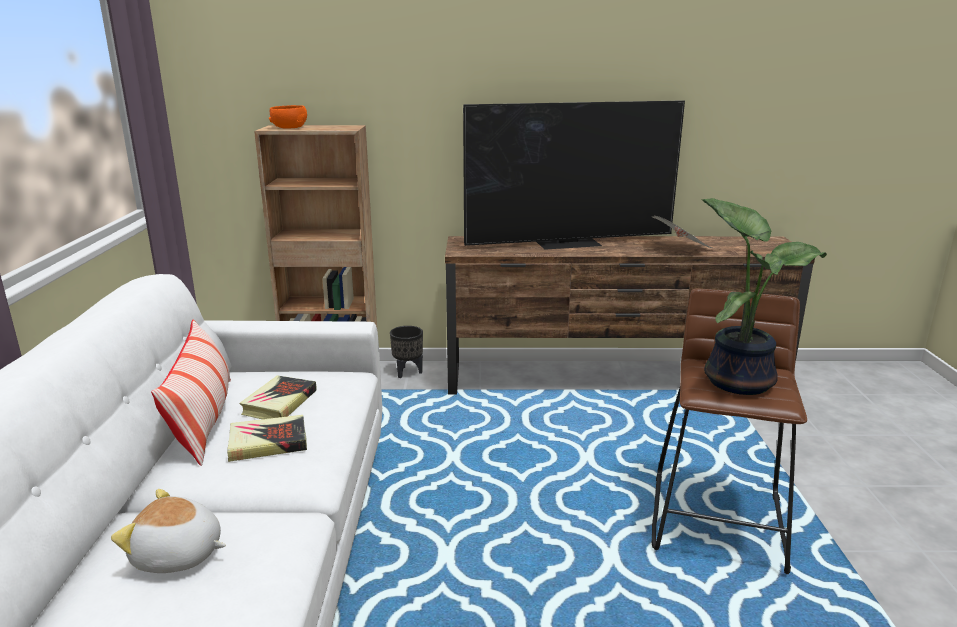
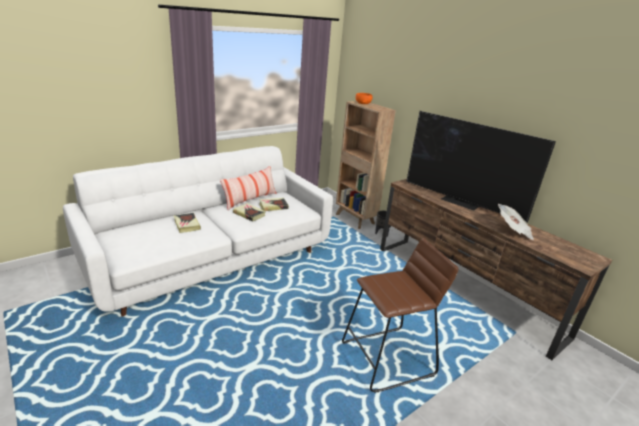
camera: 50 degrees right, 5 degrees up
plush toy [111,489,226,573] -> book [174,213,201,233]
potted plant [701,198,827,395] -> none

